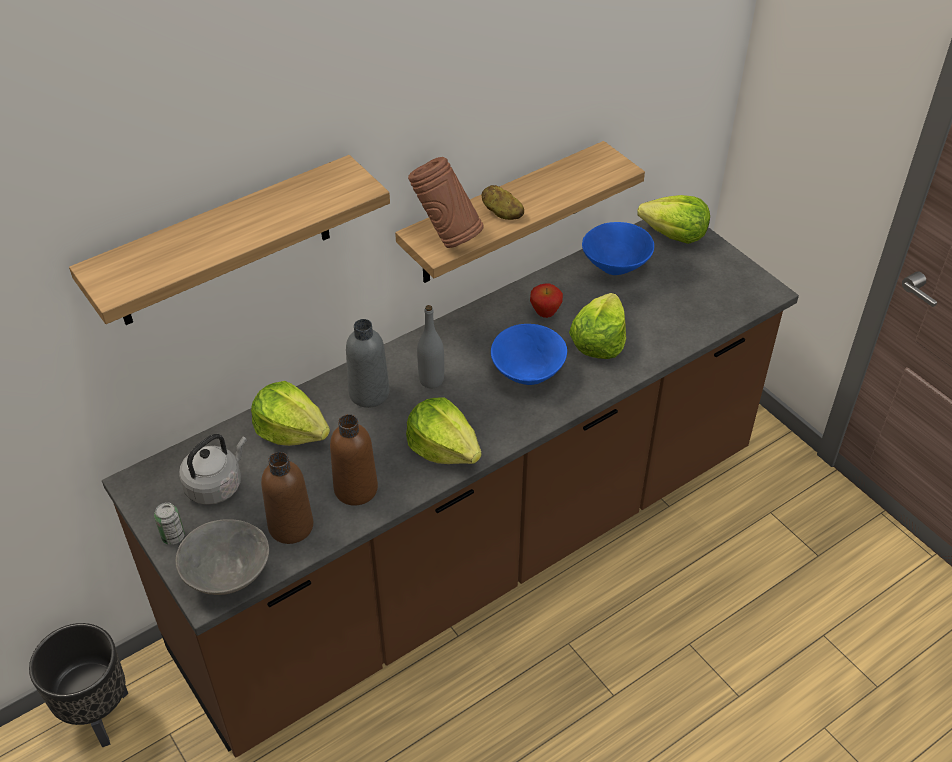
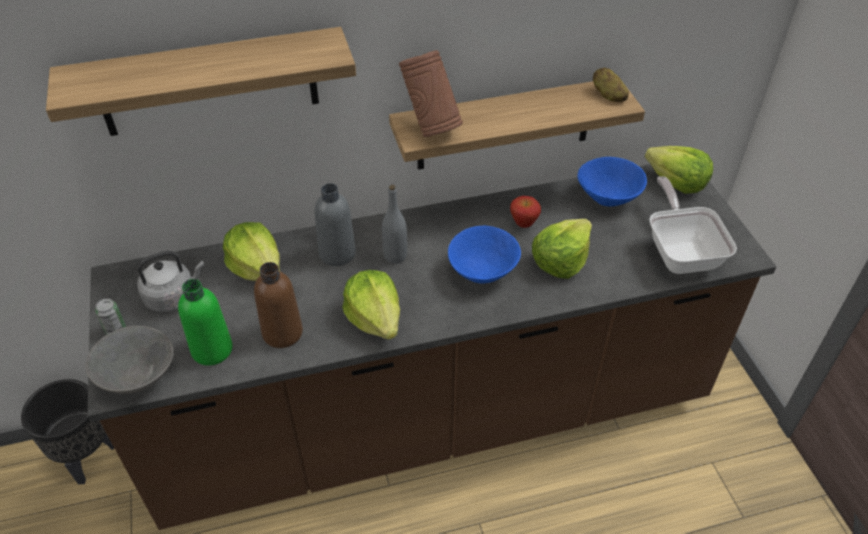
camera: 20 degrees right, 0 degrees up
brown bottle [261,452,313,544] -> green bottle [178,279,233,366]
potato [482,185,524,220] -> potato moved to [593,68,629,102]
none -> frying pan [649,176,737,274]

